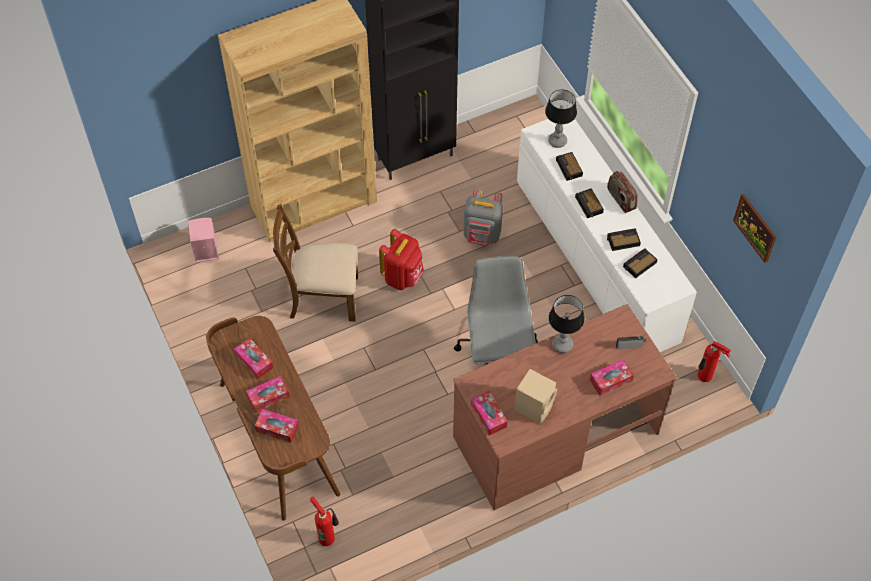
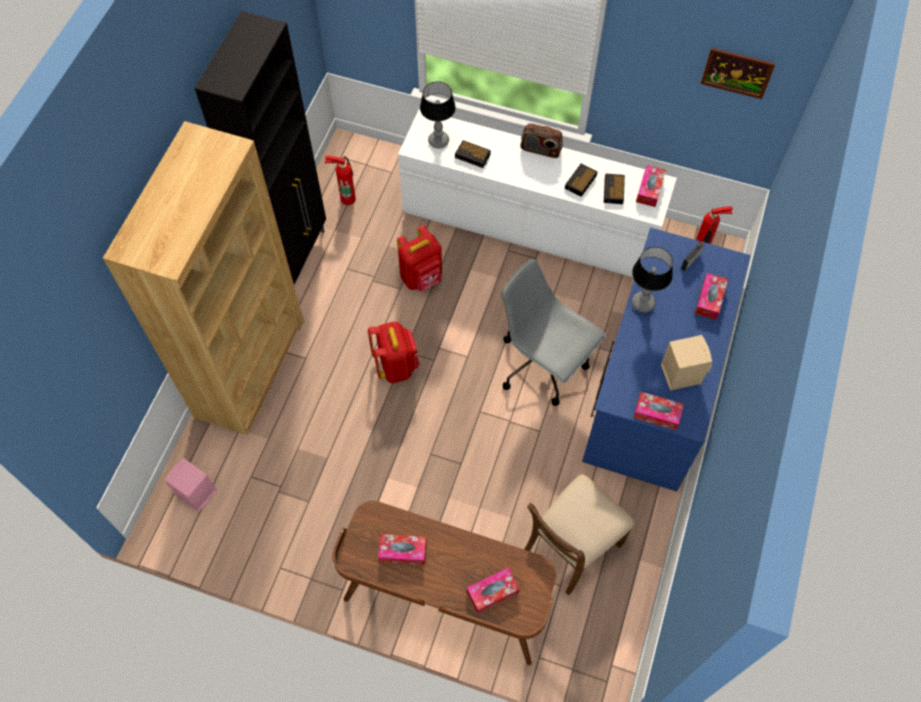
camera: 45 degrees left, 5 degrees up
tissue box [246,376,290,413] -> tissue box moved to [636,165,666,207]
brown chair [273,204,358,321] -> brown chair moved to [524,474,634,595]
fire extinguisher [310,496,339,546] -> fire extinguisher moved to [325,155,356,205]
brown desk [453,304,677,510] -> blue desk [582,228,751,492]
grey backpack [463,189,503,246] -> red backpack [397,225,442,291]
alarm clock [575,188,604,218] -> none

